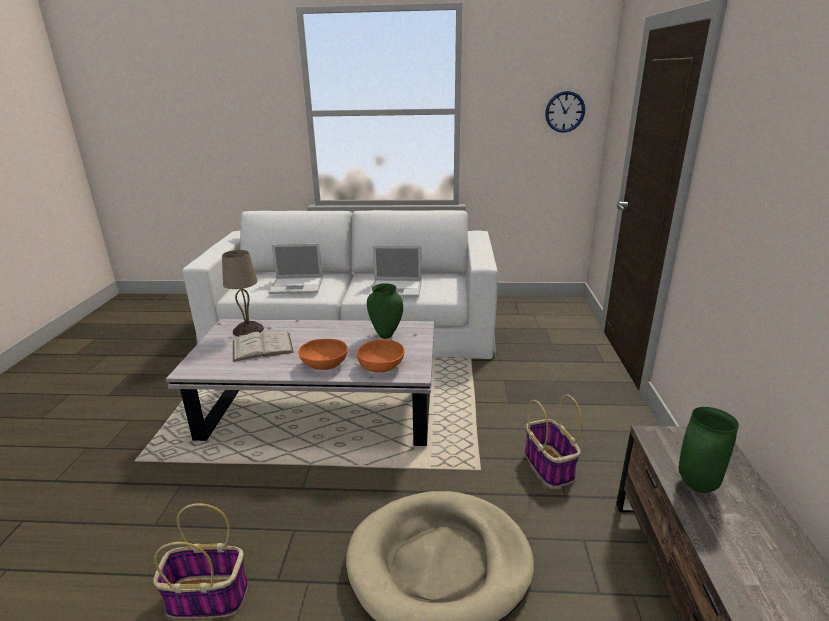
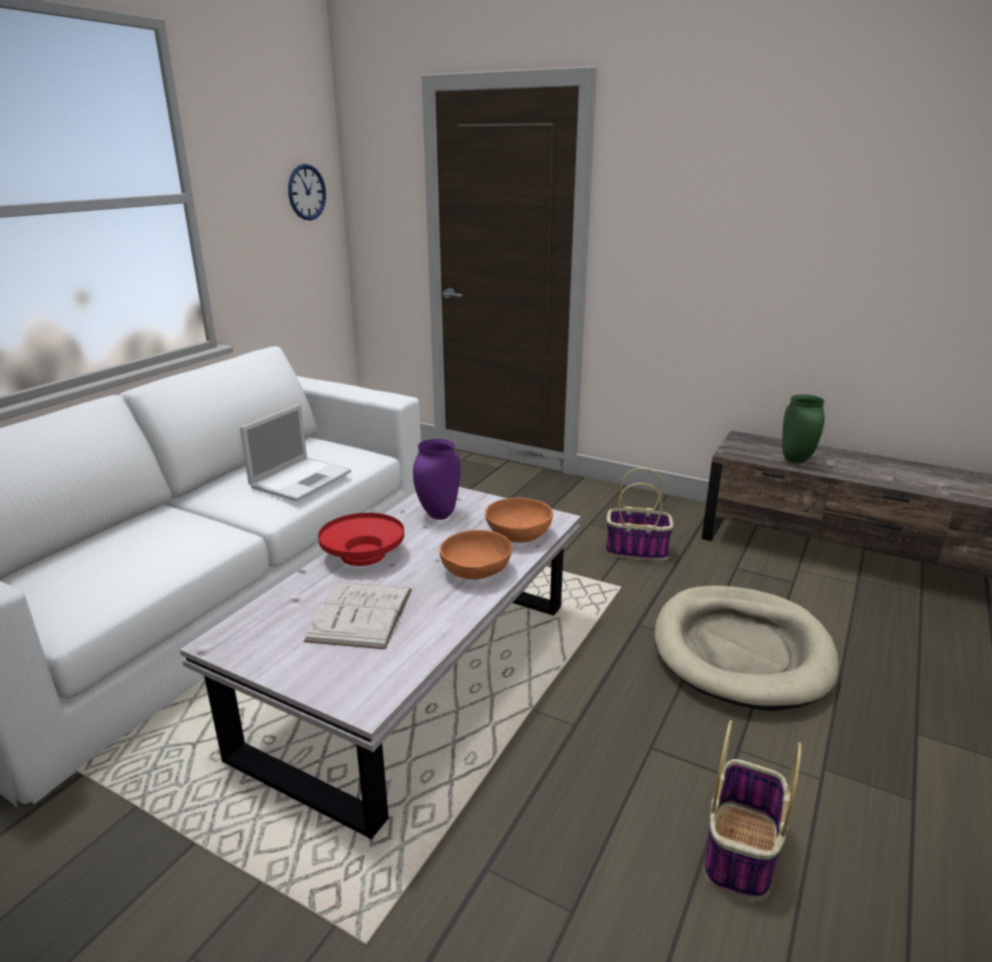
camera: 65 degrees left, 0 degrees up
beige table lamp [222,250,264,337] -> none
laptop [268,243,323,294] -> none
green vase [367,283,403,339] -> purple vase [413,439,461,520]
none -> red bowl [318,513,404,566]

